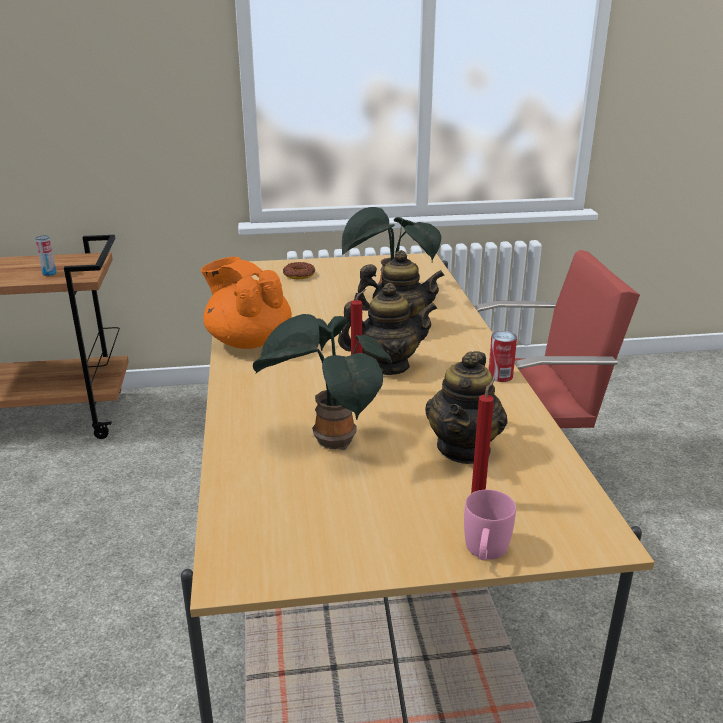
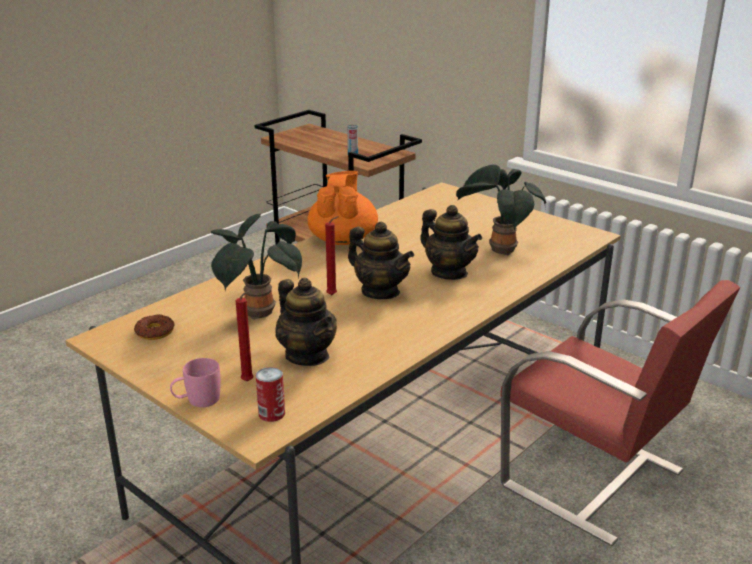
camera: 50 degrees right, 0 degrees up
donut [283,262,315,279] -> donut moved to [134,314,174,340]
teapot [425,351,508,464] -> teapot turned 105 degrees counterclockwise [275,278,337,366]
can [488,331,517,382] -> can moved to [256,367,285,422]

